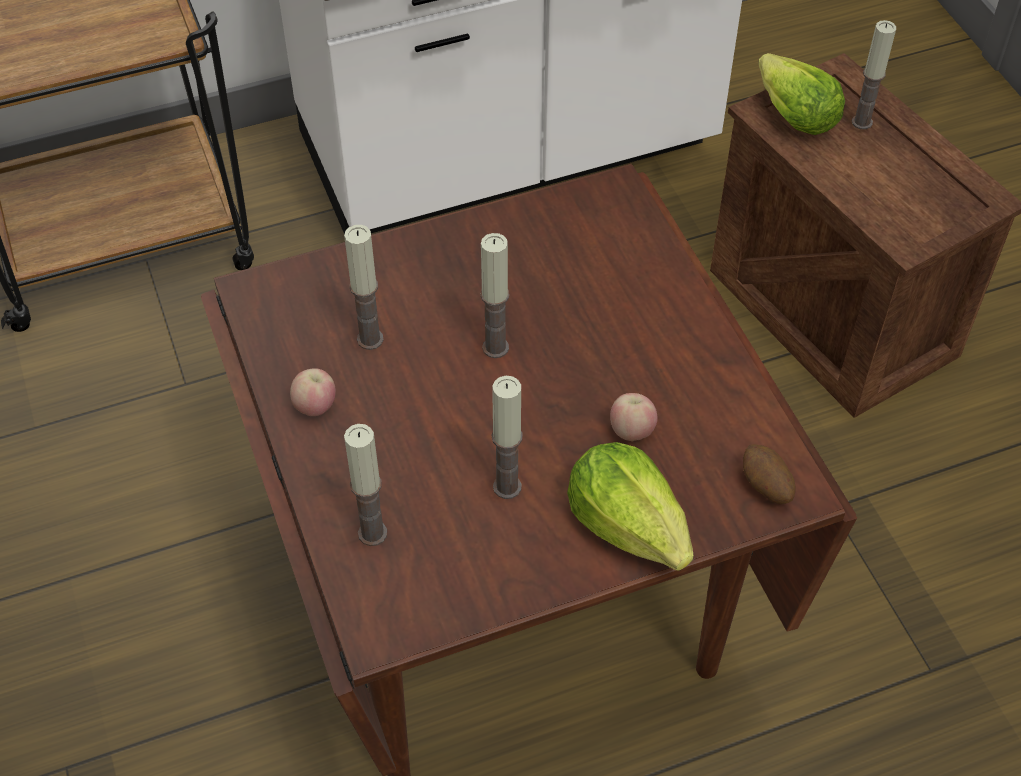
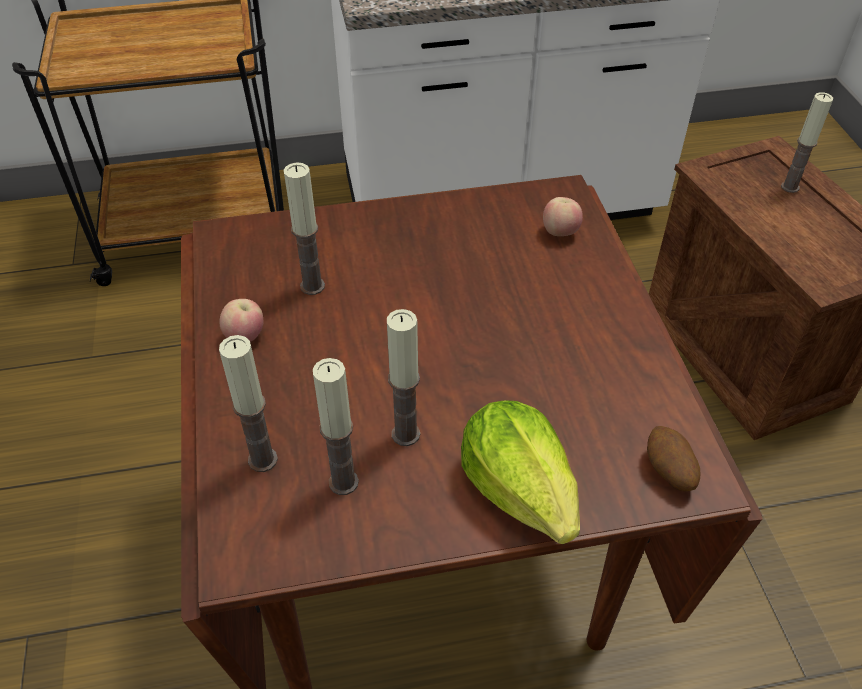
camera: 10 degrees right, 5 degrees down
candle [480,233,509,358] -> candle moved to [313,358,359,495]
apple [610,393,657,441] -> apple moved to [543,197,583,236]
lettuce [758,53,845,135] -> none

